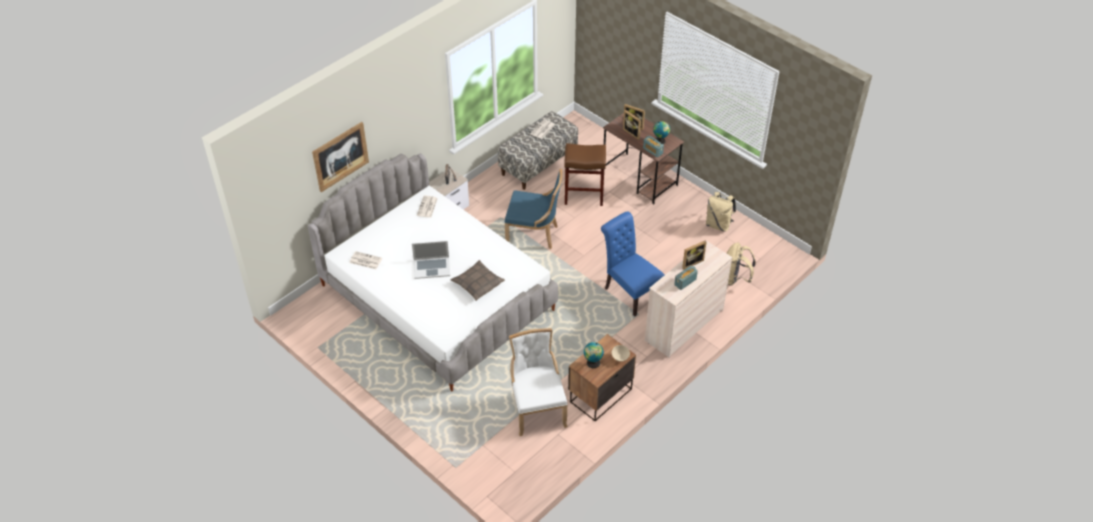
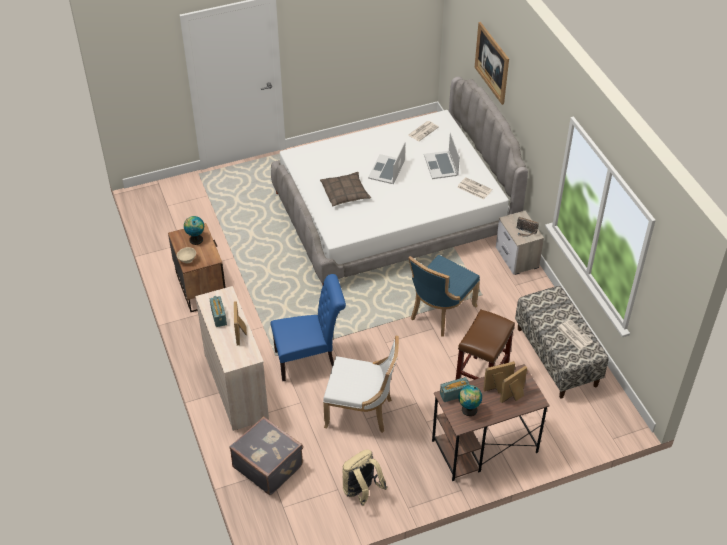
camera: 115 degrees right, 0 degrees up
white chair [509,328,568,436] -> white chair moved to [323,336,399,433]
beige backpack [727,243,756,286] -> grey suitcase [230,416,303,495]
none -> laptop [424,133,460,179]

